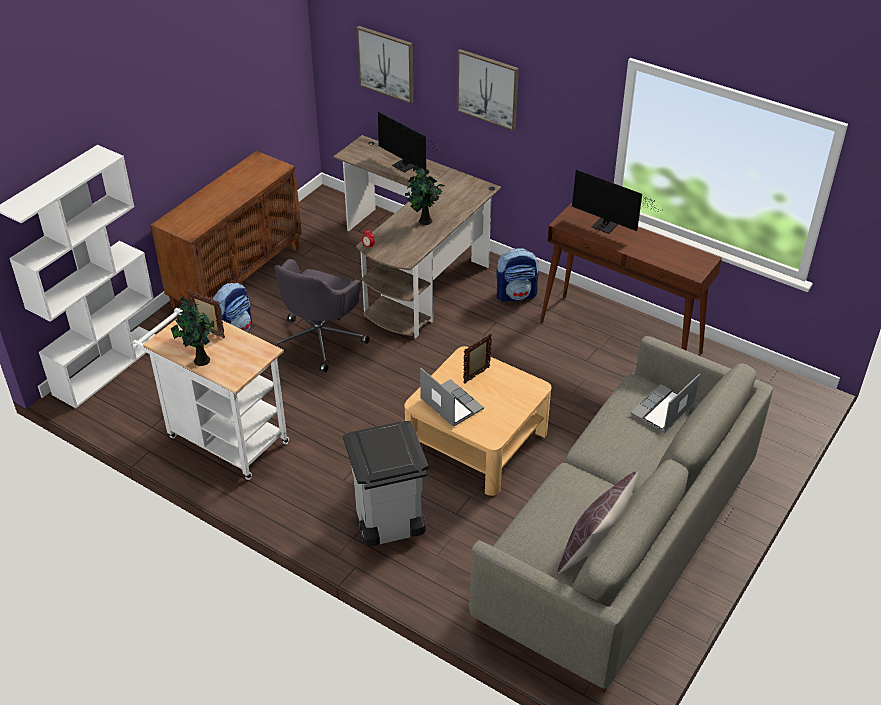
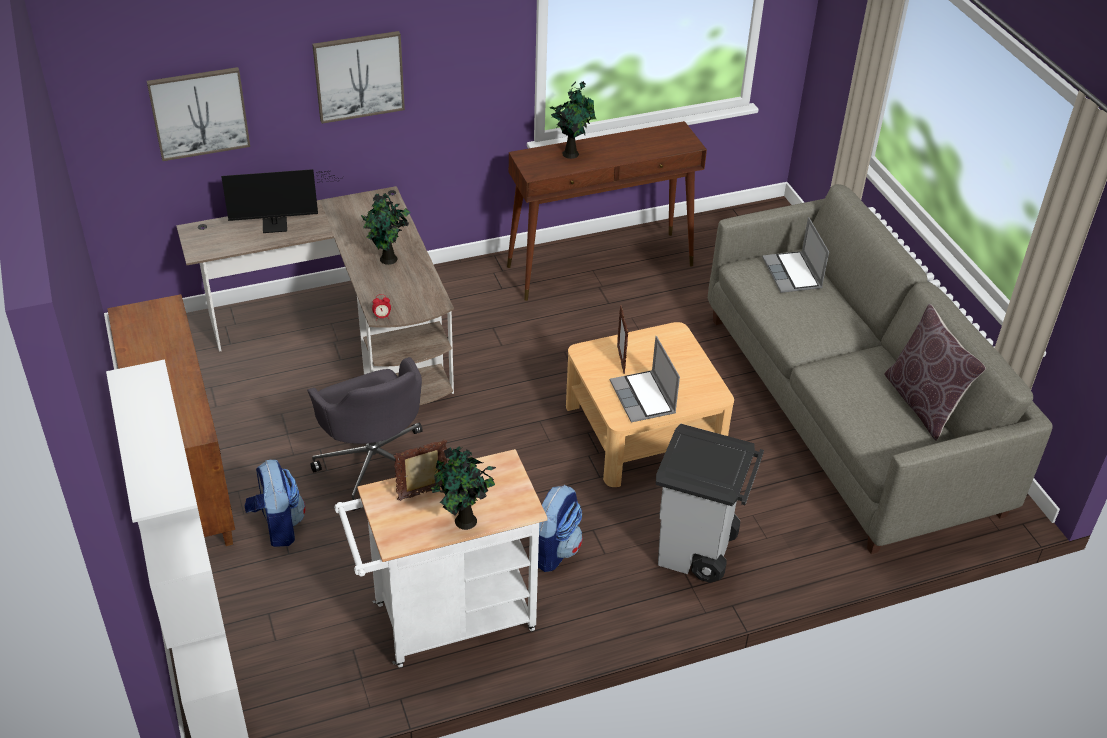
camera: 55 degrees left, 0 degrees up
laptop [420,368,484,427] -> laptop turned 105 degrees counterclockwise [610,336,680,423]
backpack [496,248,539,302] -> backpack moved to [538,485,583,572]
monitor [572,170,661,234] -> potted plant [550,81,596,159]

